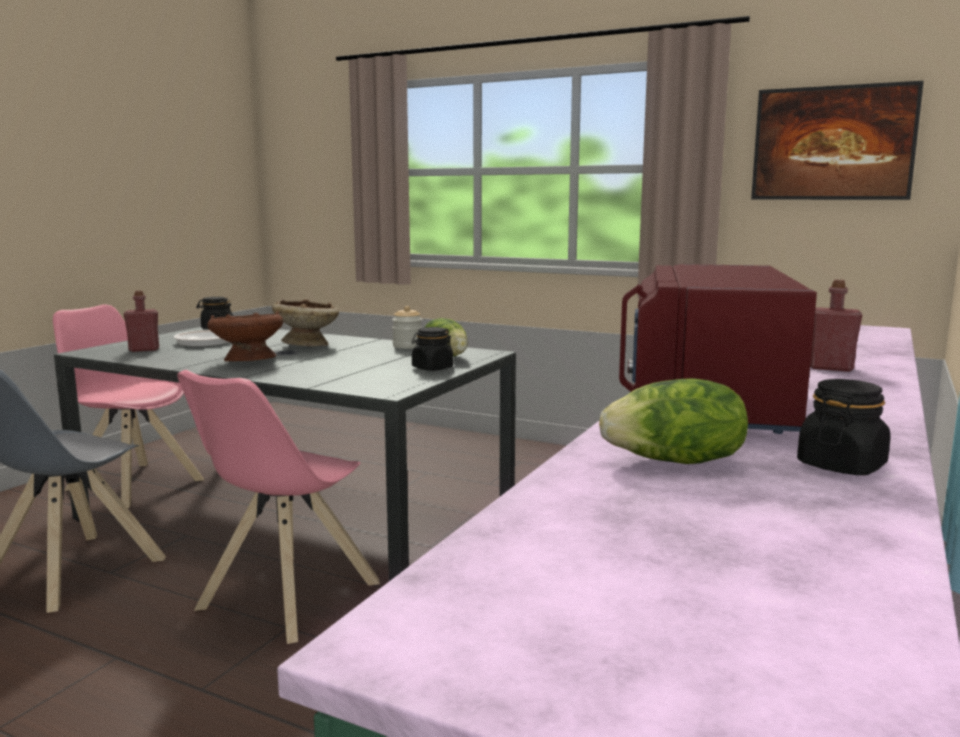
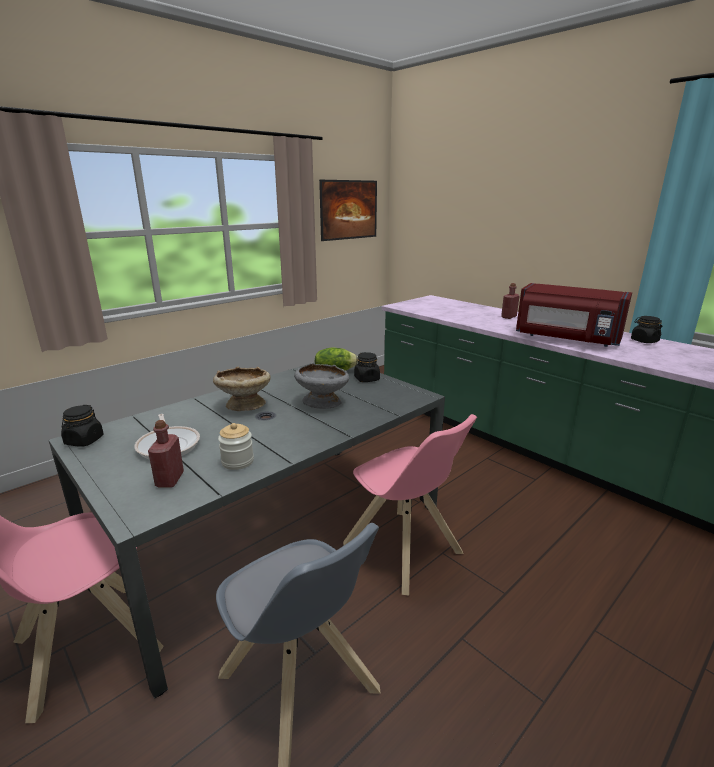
camera: 70 degrees left, 10 degrees up
brown bowl [207,311,283,361] -> none
jar [392,306,423,349] -> jar moved to [218,423,254,470]
lettuce [599,378,748,464] -> none
none -> grey bowl [294,362,349,409]

